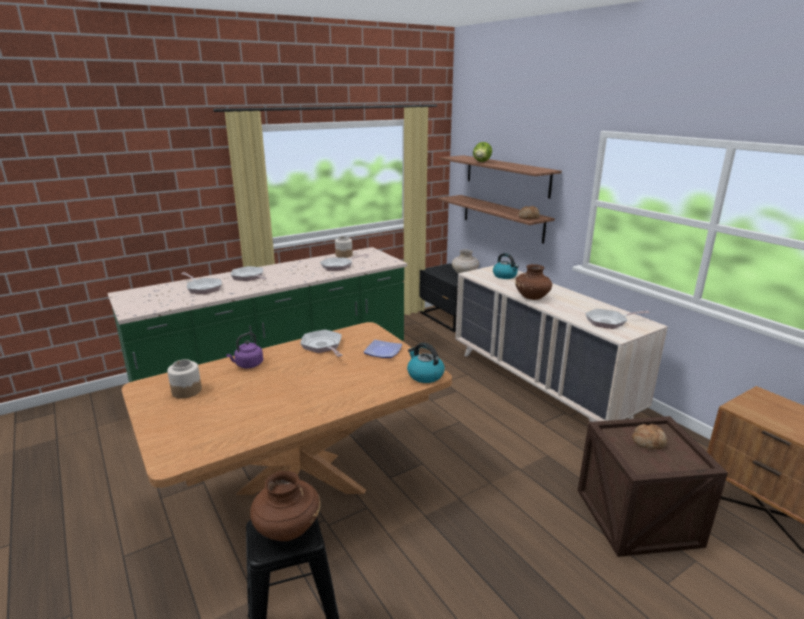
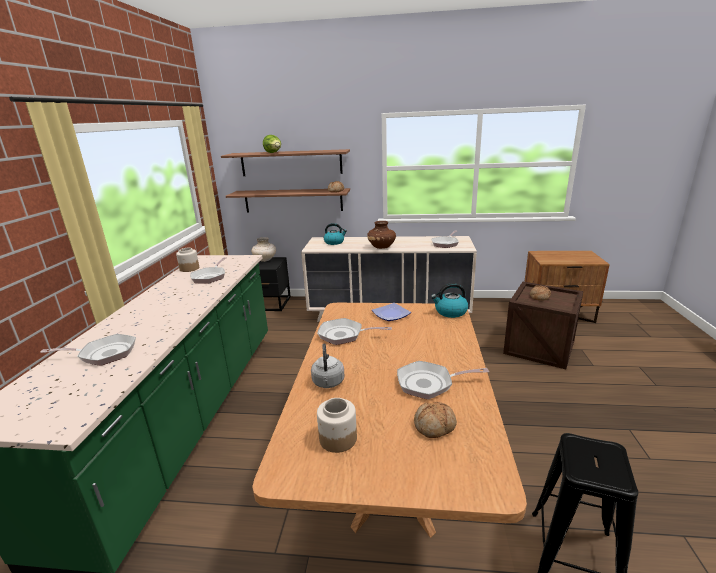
camera: 50 degrees left, 0 degrees up
purple kettle [226,332,263,368] -> grey kettle [311,344,344,388]
frying pan [231,266,267,281] -> frying pan moved to [397,361,489,400]
brown vase [250,471,320,541] -> none
none -> bread [414,402,457,438]

